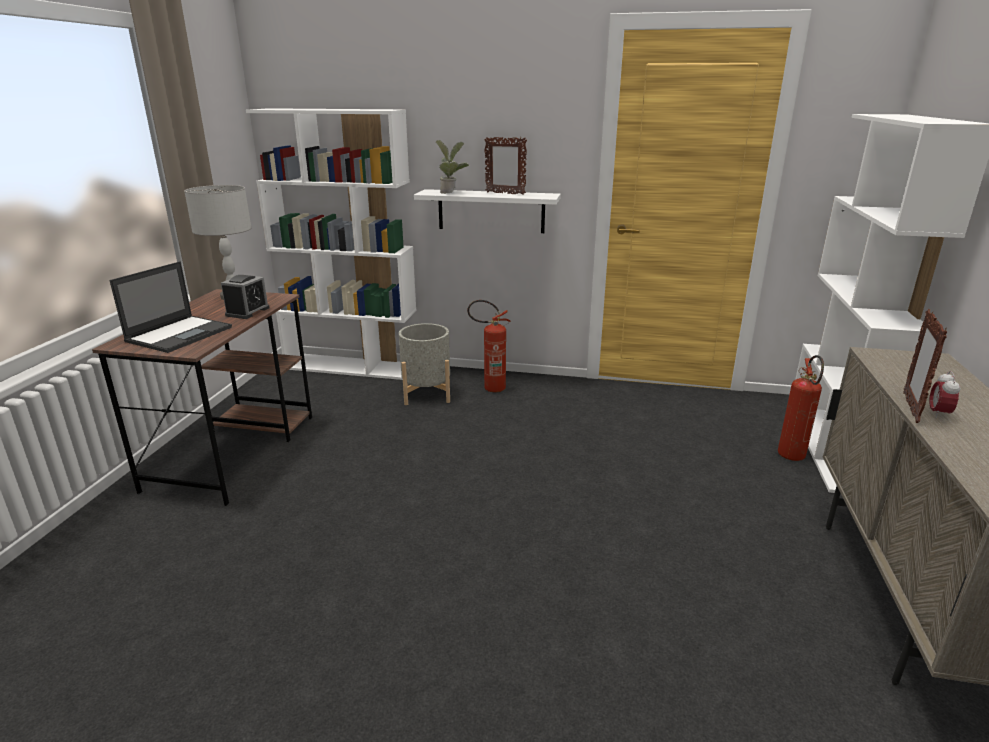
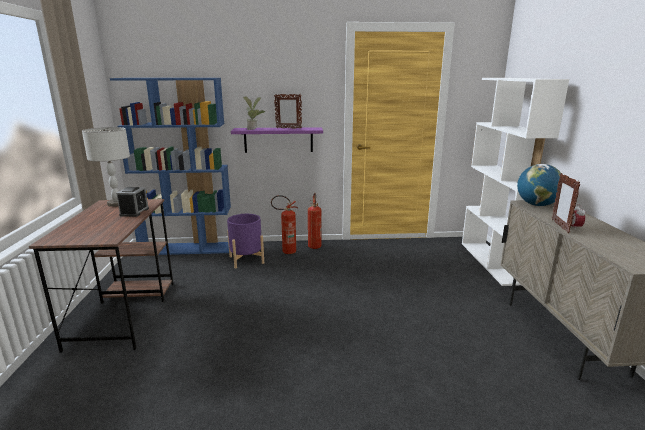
camera: 15 degrees left, 5 degrees down
laptop [109,261,232,353] -> none
white bookcase [246,108,416,380] -> blue bookcase [110,78,231,255]
grey planter [399,323,450,405] -> purple planter [227,214,264,269]
white shelf [414,189,561,233] -> purple shelf [231,127,323,153]
fire extinguisher [778,355,824,461] -> fire extinguisher moved to [308,193,321,249]
none -> globe [517,164,561,206]

